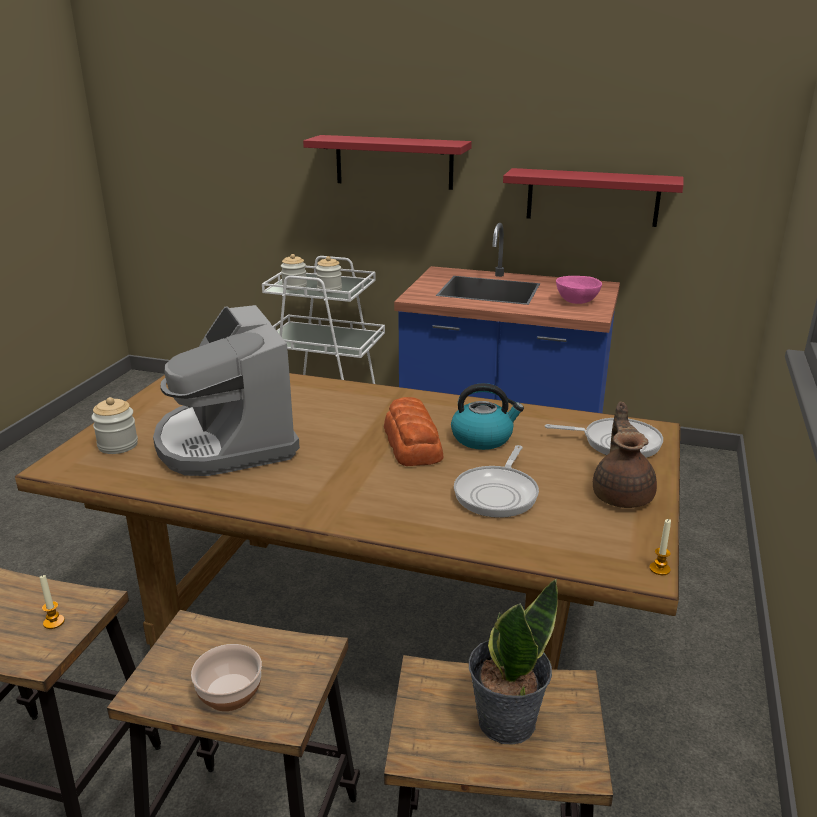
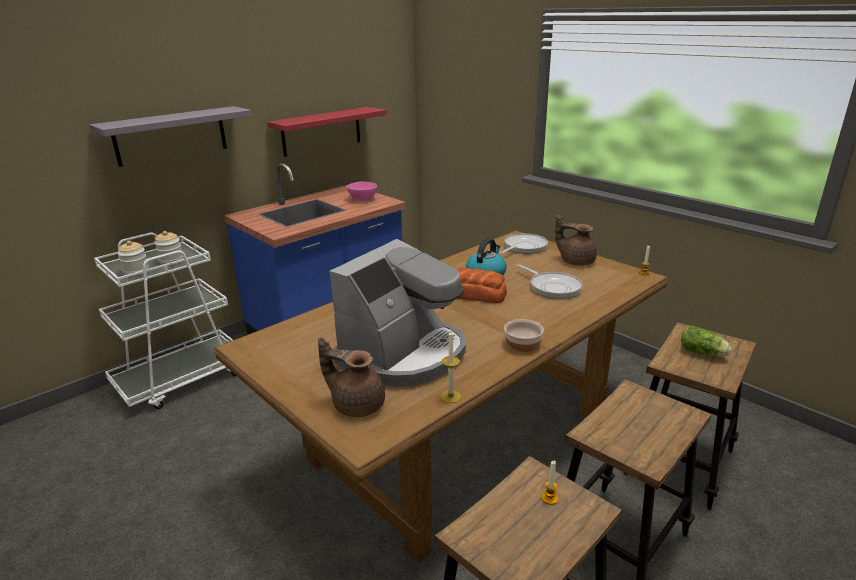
camera: 60 degrees left, 0 degrees up
jar [91,397,138,454] -> brown teapot [318,337,385,417]
coffee machine [153,305,300,476] -> coffee machine turned 60 degrees counterclockwise [329,239,466,387]
bowl [191,644,262,711] -> bowl moved to [504,319,544,352]
red shelf [303,135,472,190] -> grey shelf [89,106,252,167]
potted plant [469,578,558,745] -> lettuce [681,326,732,357]
none -> candle [441,330,461,403]

